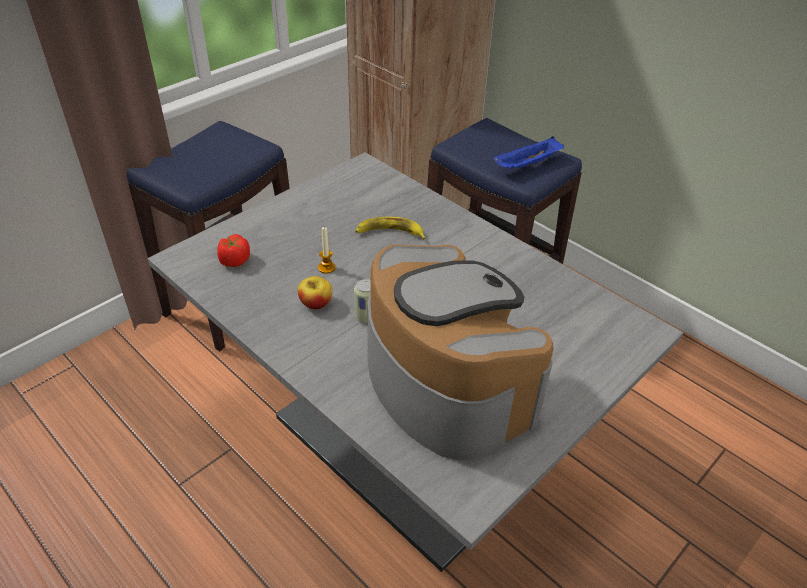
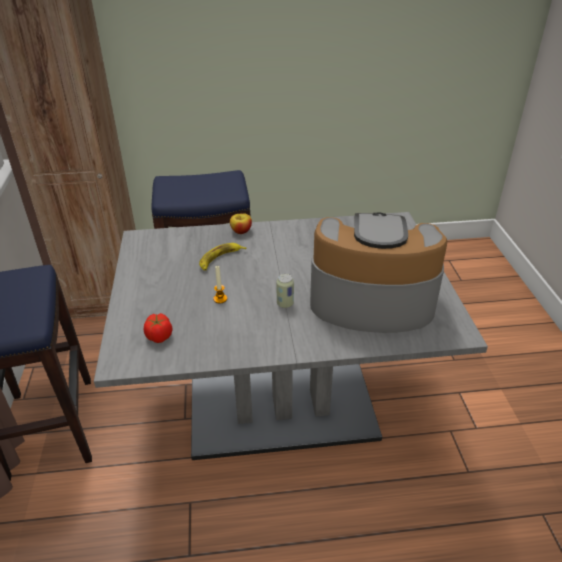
camera: 50 degrees left, 5 degrees down
apple [298,276,333,310] -> apple moved to [230,213,252,234]
blue tray [493,137,564,169] -> none

